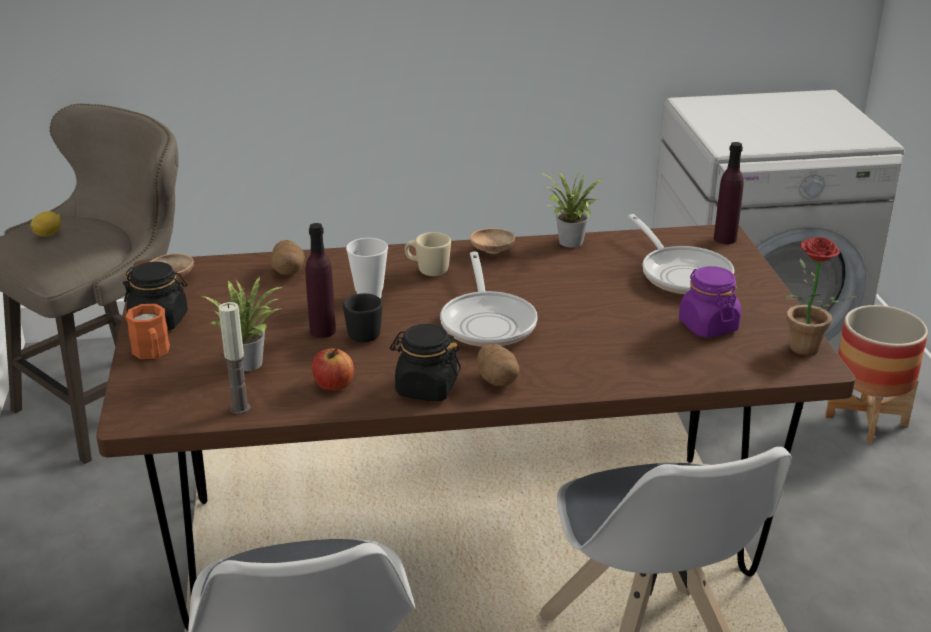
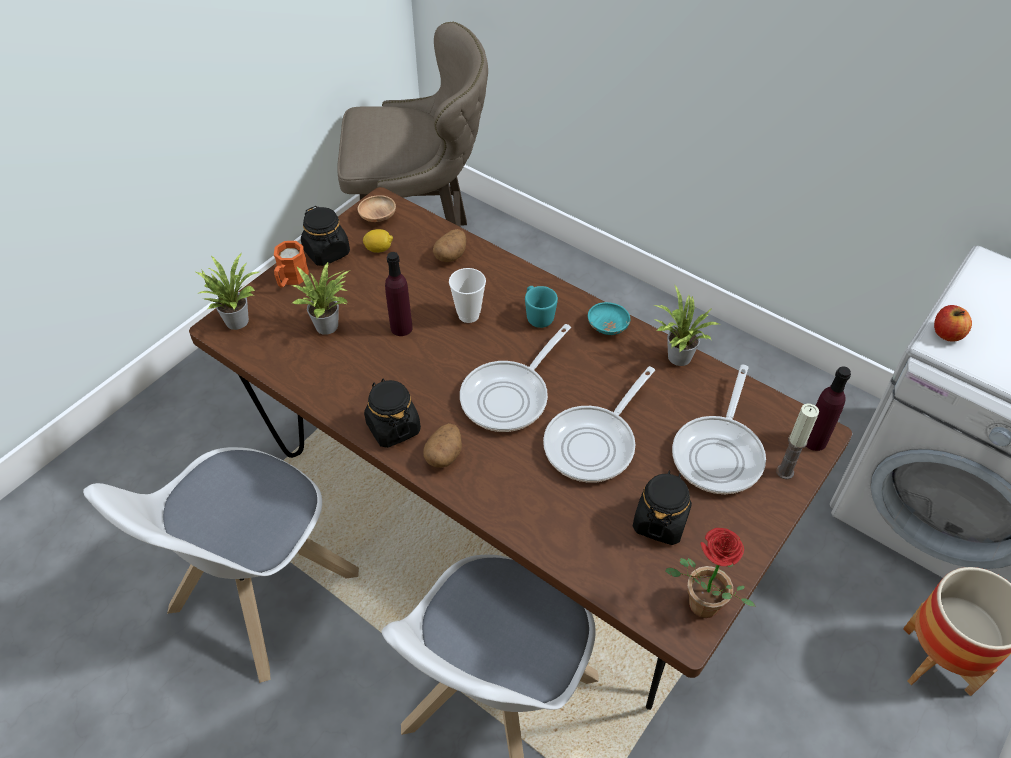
camera: 45 degrees right, 20 degrees up
lemon [30,211,61,237] -> lemon moved to [363,229,393,253]
candle [219,302,250,414] -> candle moved to [776,404,819,479]
apple [312,349,354,391] -> apple moved to [934,305,972,342]
black mug [343,293,383,342] -> none
beige mug [405,232,451,276] -> turquoise mug [525,286,558,328]
brown bowl [470,228,515,254] -> turquoise bowl [588,302,630,335]
purple jar [679,266,741,338] -> black jar [633,470,692,545]
none -> potted plant [196,253,259,330]
none -> frying pan [543,366,655,483]

